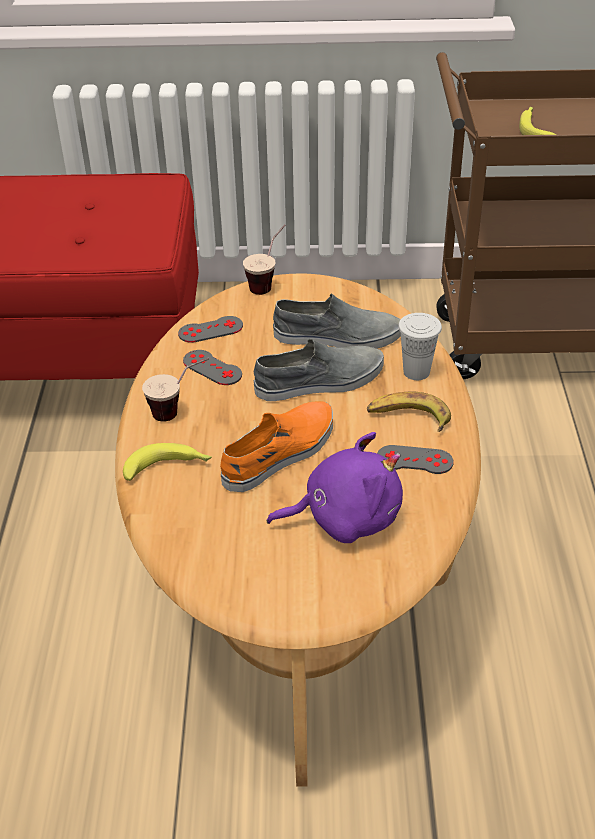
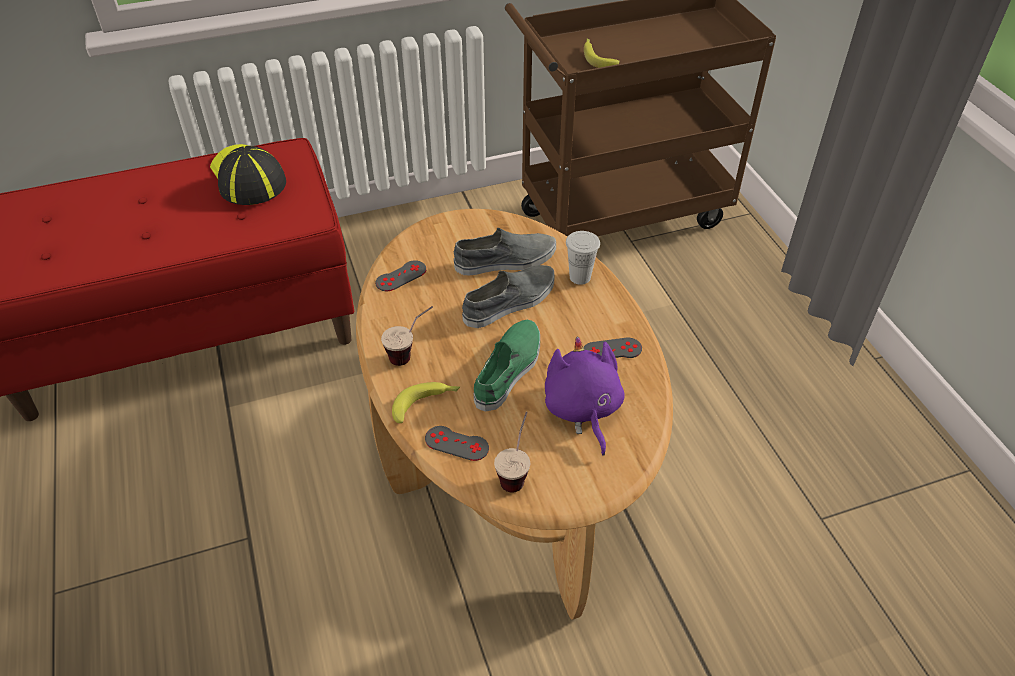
camera: 20 degrees left, 5 degrees up
grey game controller [183,350,242,385] -> grey game controller moved to [425,426,489,461]
orange shoe [220,401,333,492] -> green shoe [473,320,540,411]
cup [243,224,286,295] -> cup moved to [494,412,530,492]
purple plush toy [267,432,403,543] -> purple plush toy turned 75 degrees counterclockwise [545,337,625,456]
banana [367,392,451,432] -> none
none -> cap [210,144,286,205]

